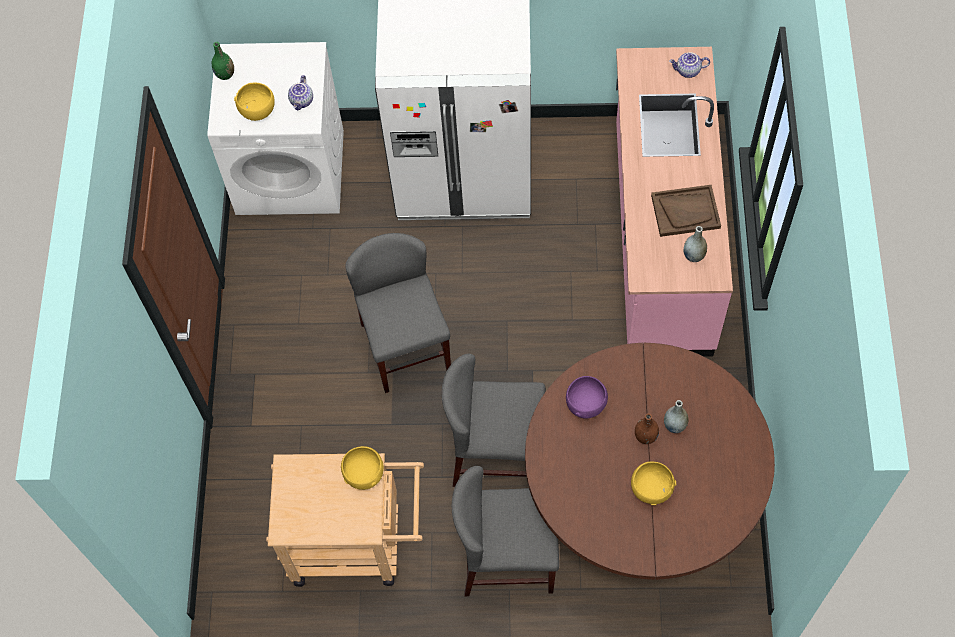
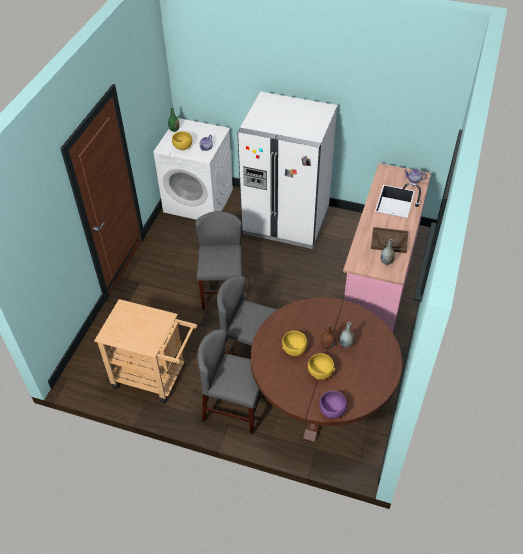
camera: 15 degrees right, 15 degrees down
yellow bowl [341,446,384,490] -> yellow bowl moved to [282,331,307,356]
purple bowl [566,376,608,419] -> purple bowl moved to [319,391,347,418]

